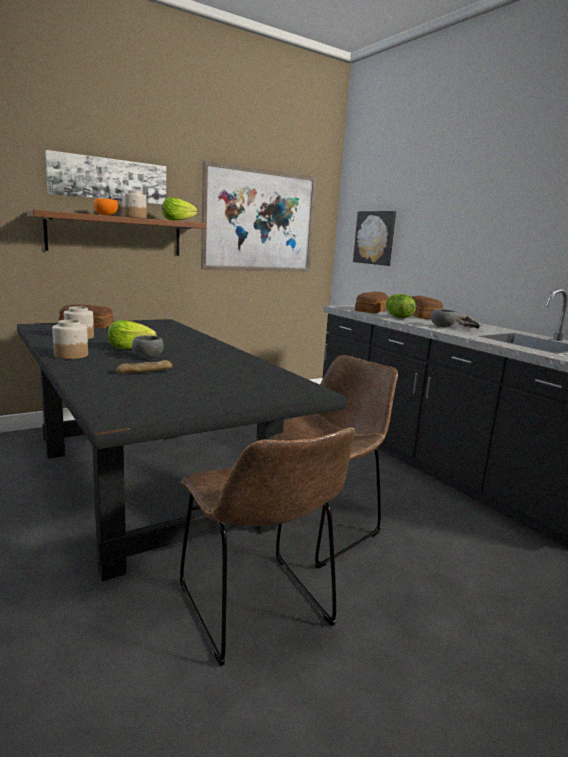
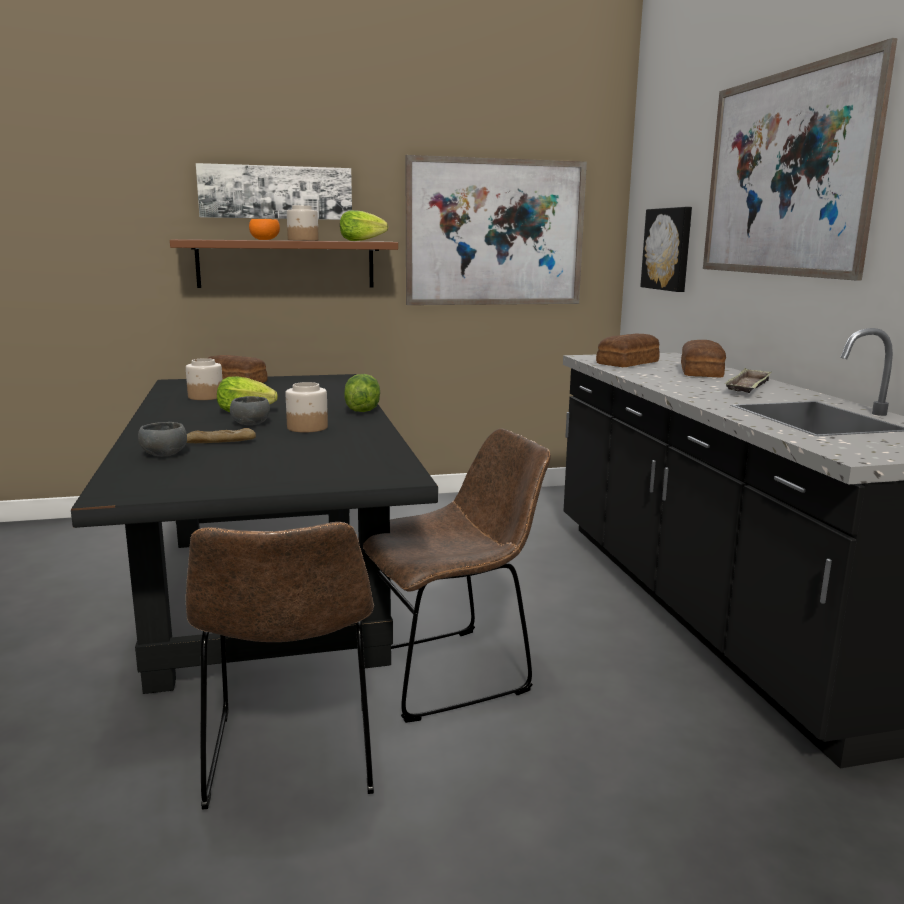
camera: 20 degrees right, 0 degrees up
jar [52,320,88,359] -> jar moved to [286,382,328,433]
lettuce [385,294,416,318] -> lettuce moved to [344,374,380,412]
grey bowl [431,309,457,327] -> grey bowl moved to [138,422,187,456]
none -> picture [703,38,897,281]

